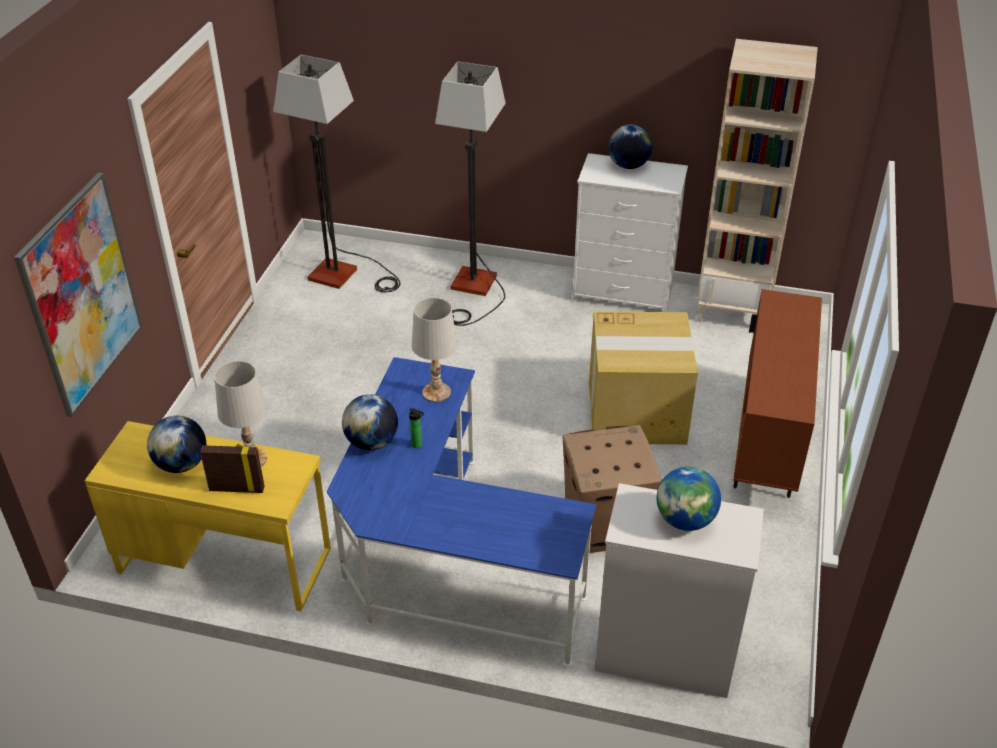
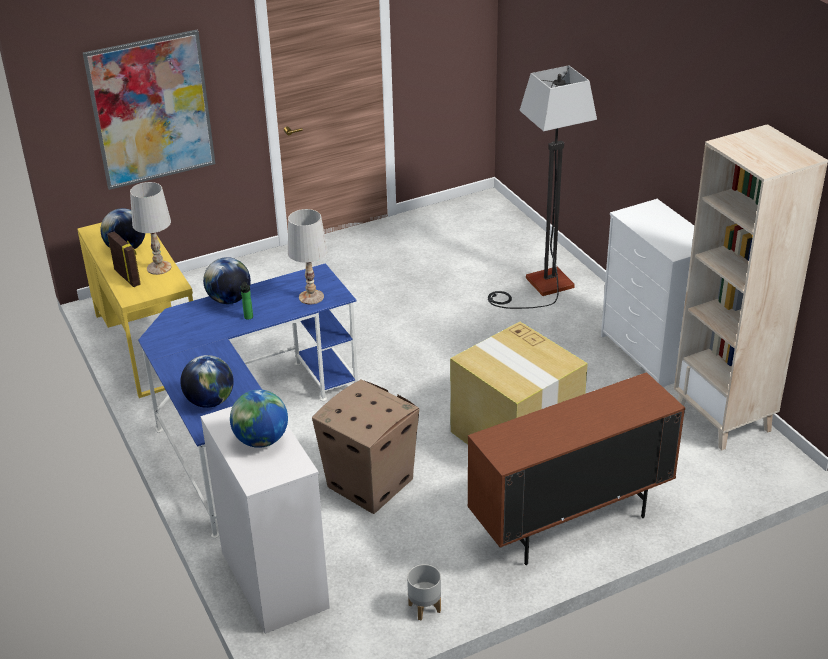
camera: 50 degrees right, 5 degrees down
floor lamp [273,55,400,292] -> none
globe [608,124,653,169] -> globe moved to [180,355,234,408]
none -> grey planter [407,564,441,621]

